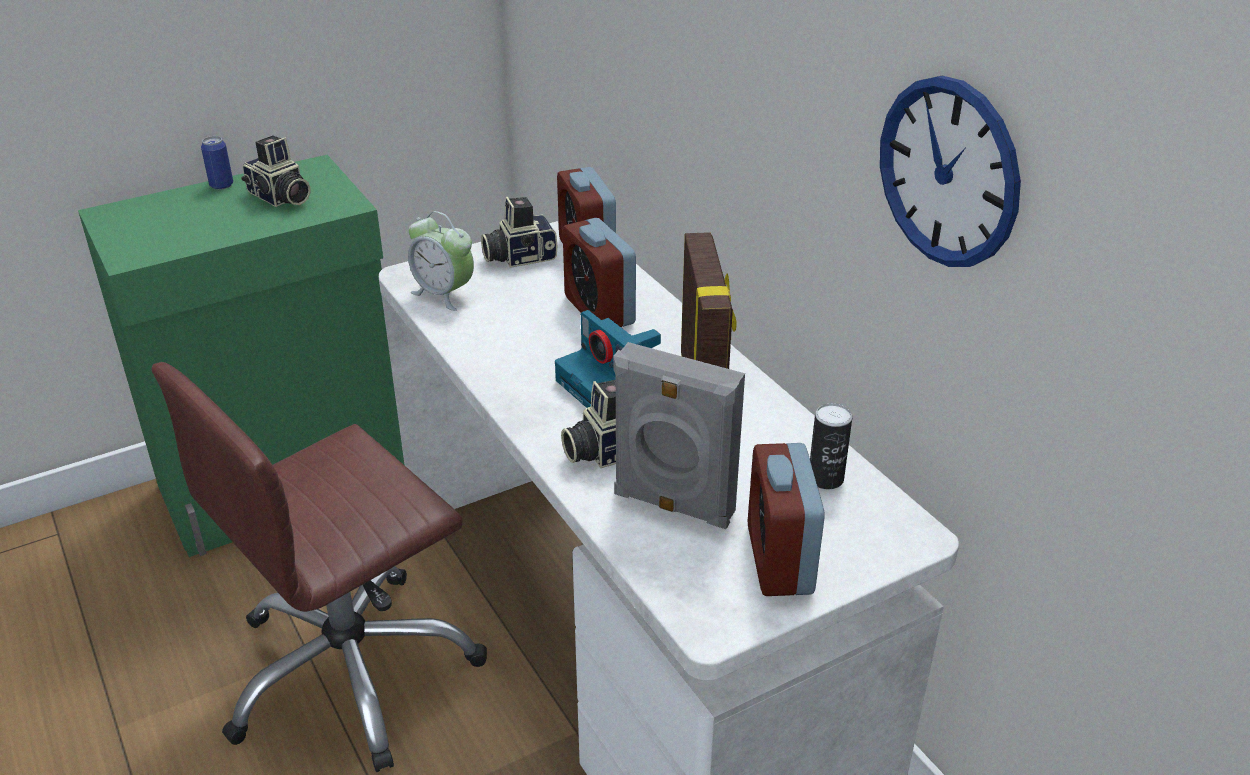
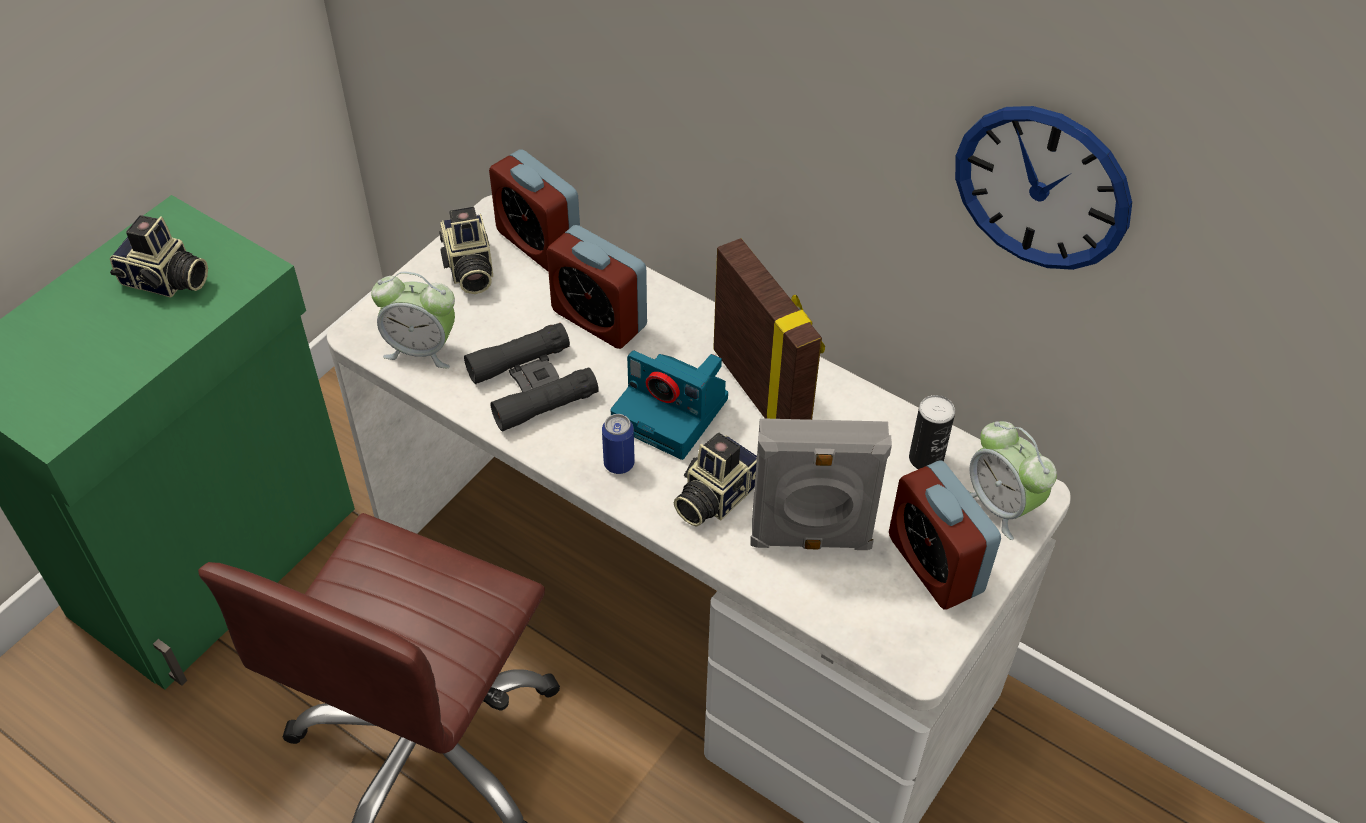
camera: 25 degrees left, 15 degrees up
can [201,136,233,190] -> can moved to [602,414,635,474]
camera [481,197,557,268] -> camera turned 60 degrees counterclockwise [439,207,493,294]
none -> black binoculars [464,323,599,431]
none -> alarm clock [967,421,1057,540]

